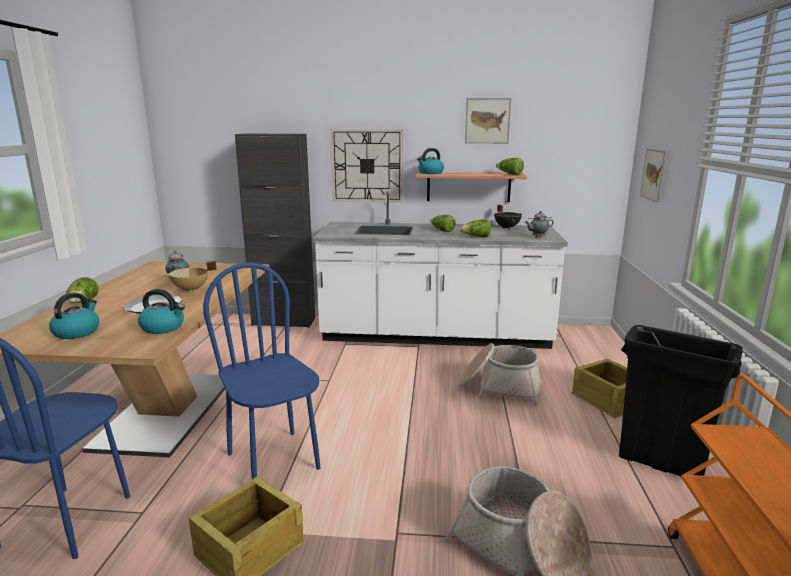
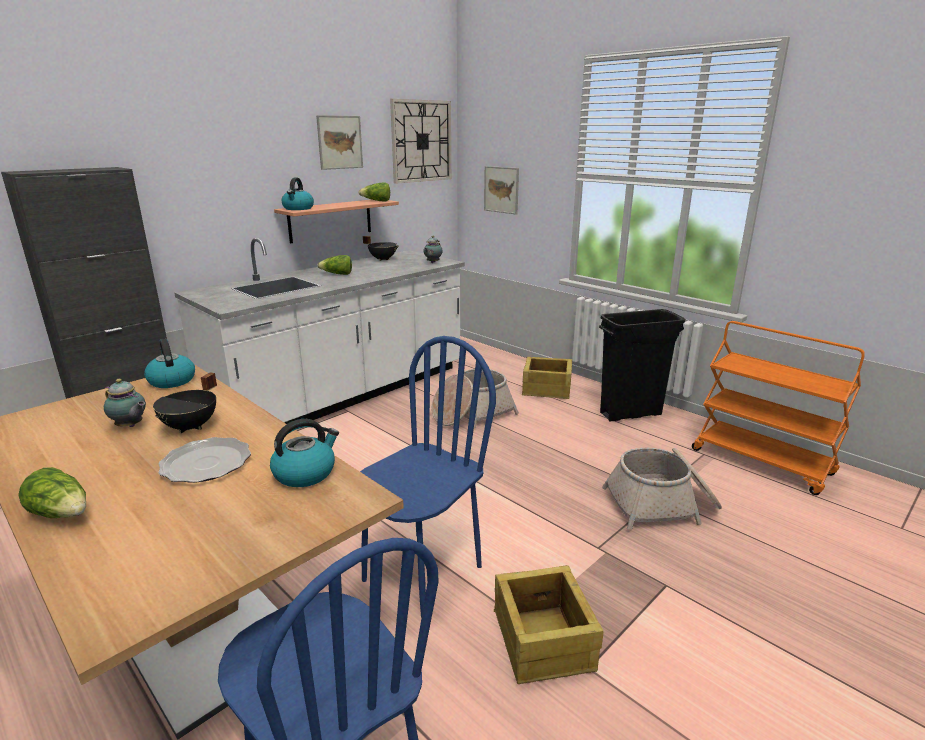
camera: 50 degrees left, 5 degrees up
kettle [49,293,99,339] -> kettle moved to [144,339,195,388]
beige cooking pot [164,261,217,293] -> black cooking pot [153,372,217,433]
blue chair [203,262,320,479] -> blue chair turned 120 degrees clockwise [360,336,496,618]
wall clock [330,129,403,203] -> wall clock moved to [390,99,451,184]
lettuce [460,219,491,237] -> none

